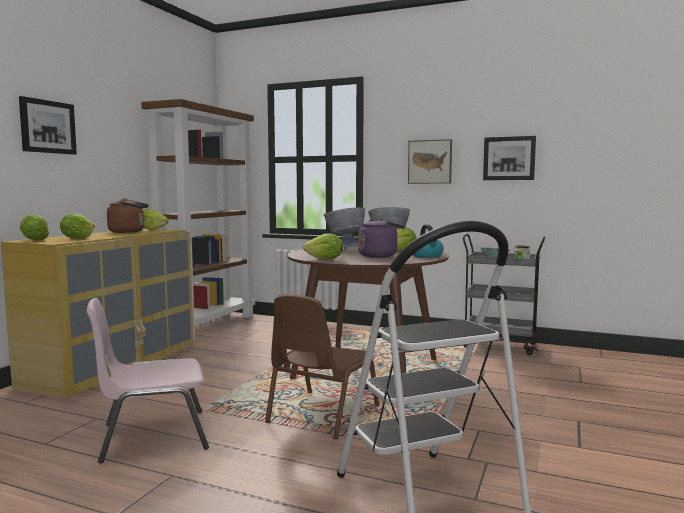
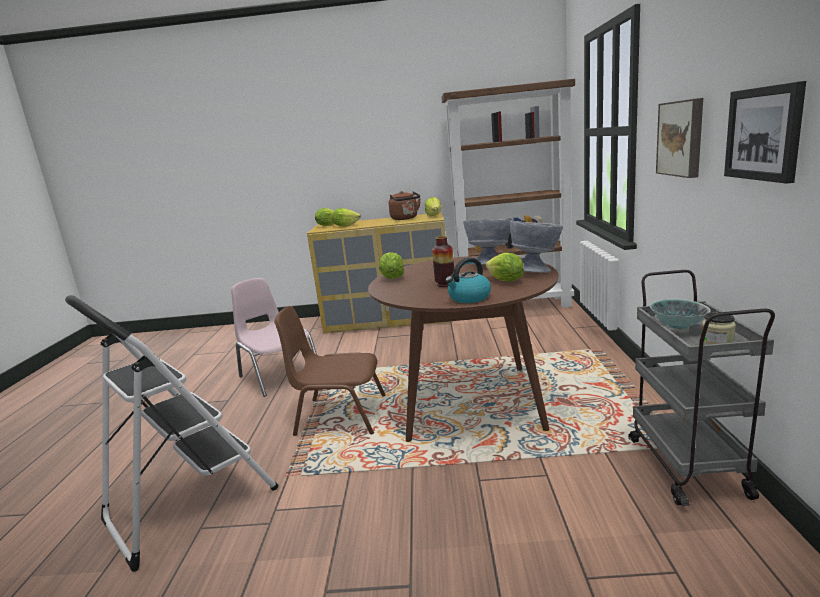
camera: 70 degrees right, 10 degrees up
picture [19,96,77,155] -> none
purple kettle [358,218,405,257] -> vase [432,236,454,287]

